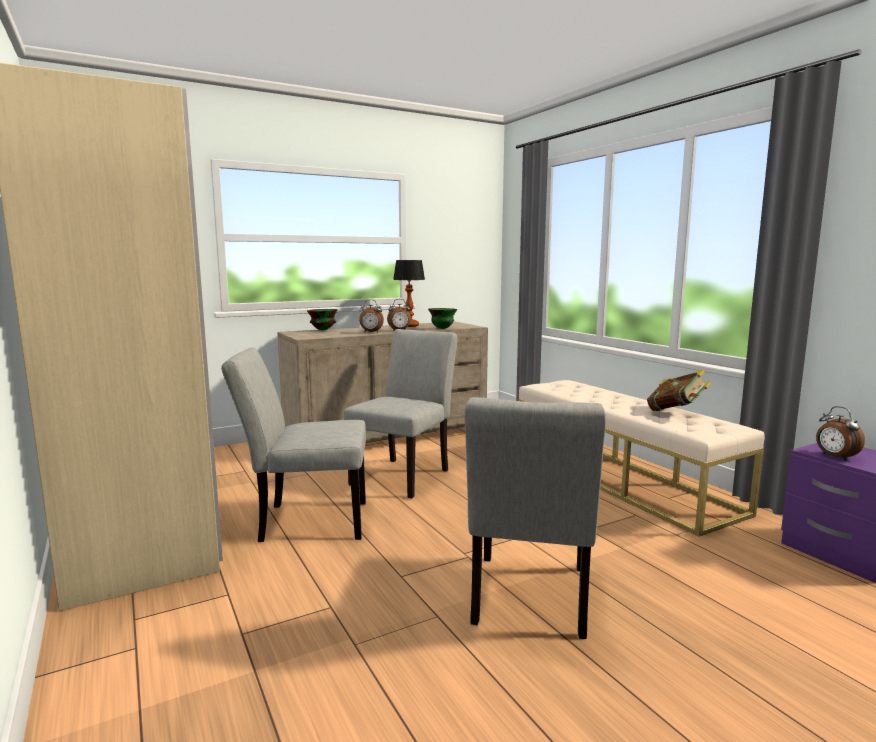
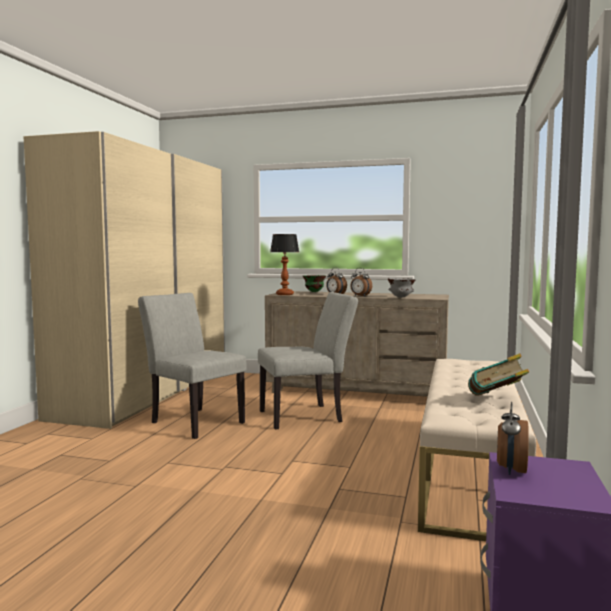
camera: 45 degrees right, 5 degrees down
table lamp [393,260,425,327] -> table lamp moved to [270,234,299,295]
green bowl [428,308,457,329] -> grey bowl [388,278,415,298]
grey chair [464,397,606,639] -> none

